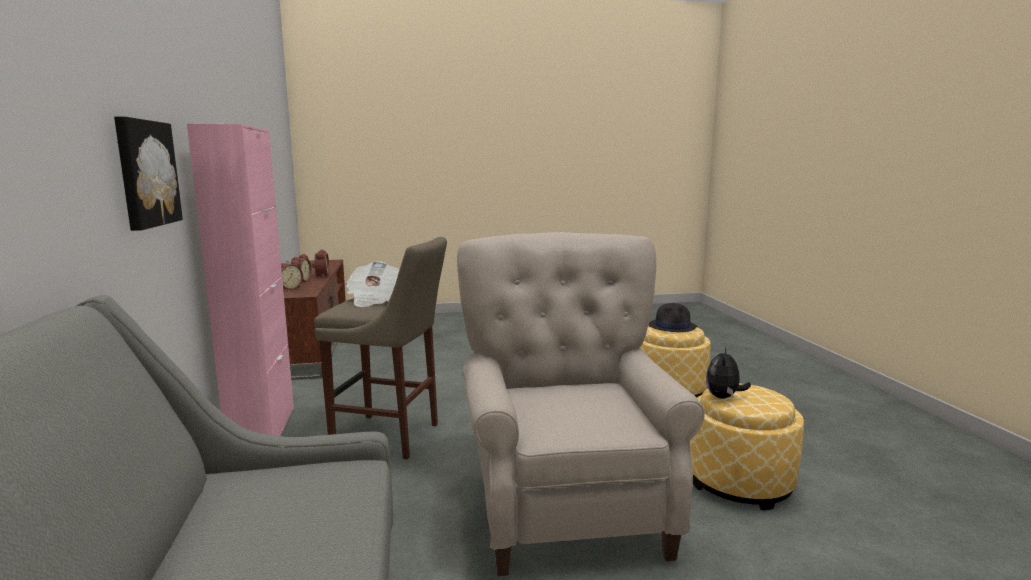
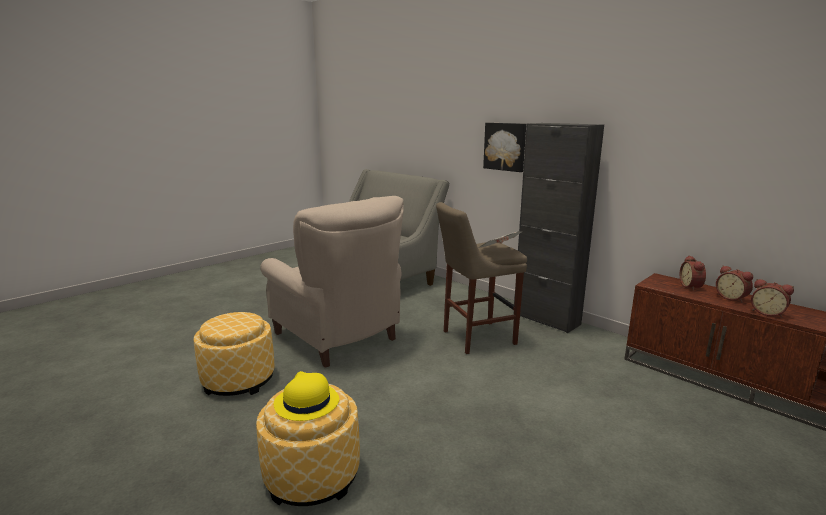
camera: 145 degrees right, 5 degrees up
pink cabinet [187,124,294,436] -> black cabinet [513,123,604,333]
black hat [649,303,697,332] -> yellow hat [274,371,339,421]
plush toy [706,347,751,399] -> none

